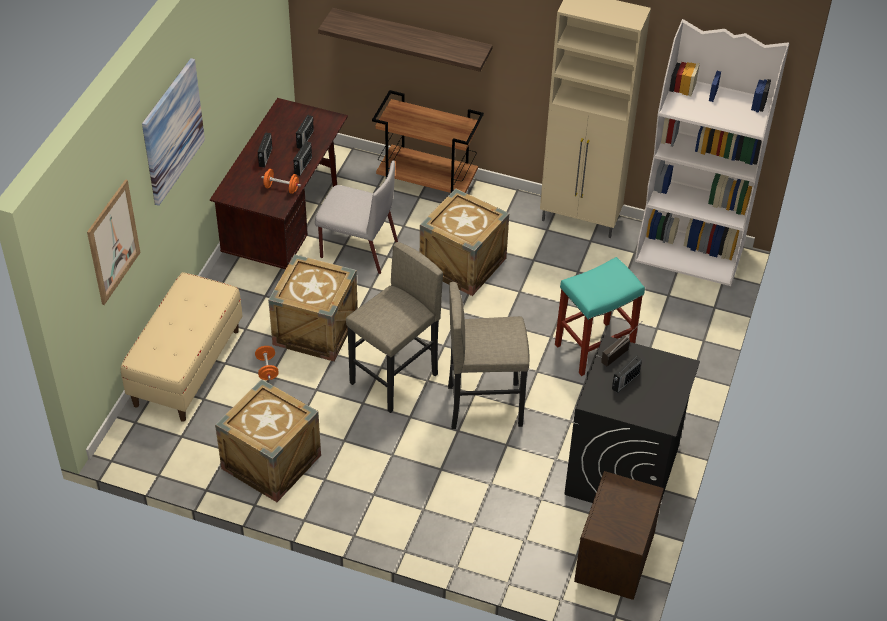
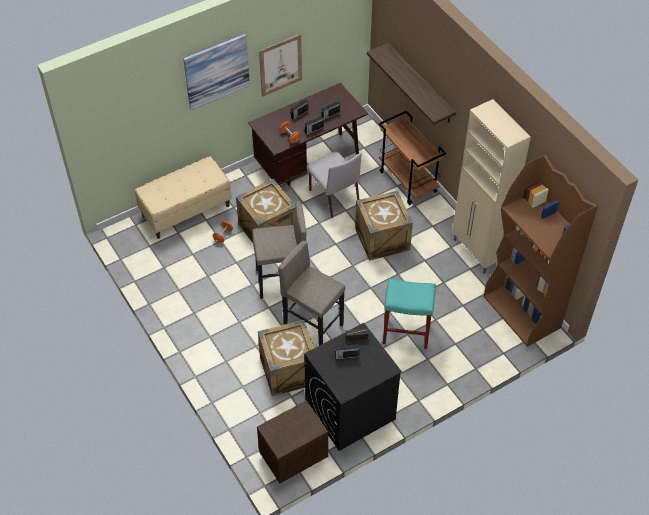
camera: 40 degrees right, 5 degrees up
picture [87,179,140,305] -> picture moved to [259,34,302,97]
crate [215,379,321,502] -> crate moved to [258,320,314,396]
white bookcase [635,19,789,286] -> brown bookcase [484,154,598,347]

